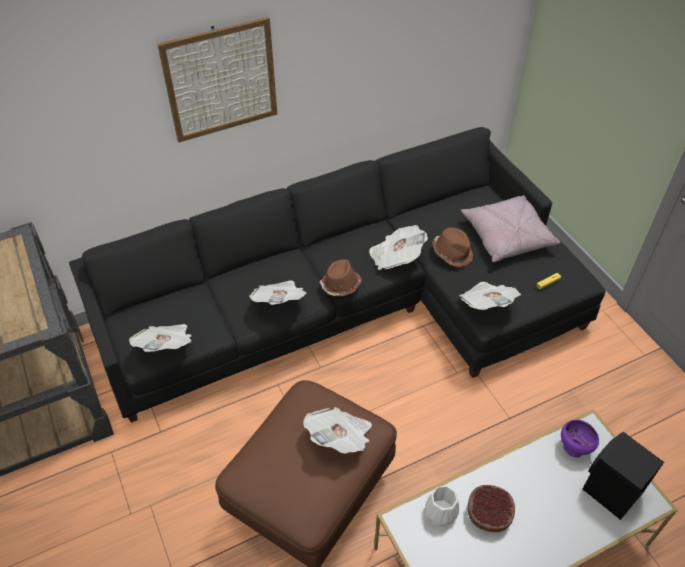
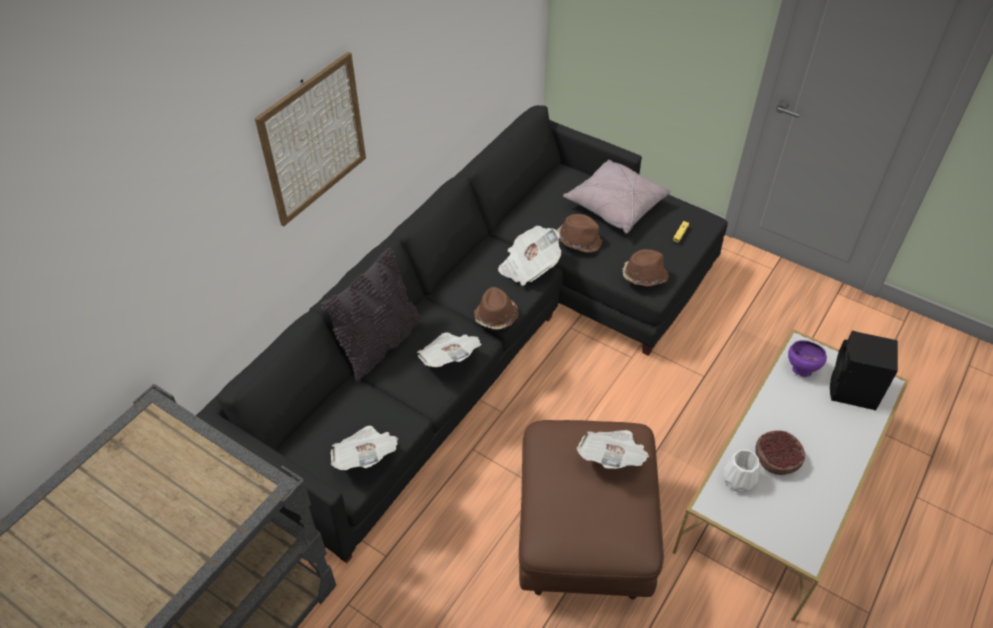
camera: 30 degrees left, 0 degrees up
newspaper [459,282,521,310] -> brown hat [622,249,669,287]
none -> black pillow [321,248,422,383]

